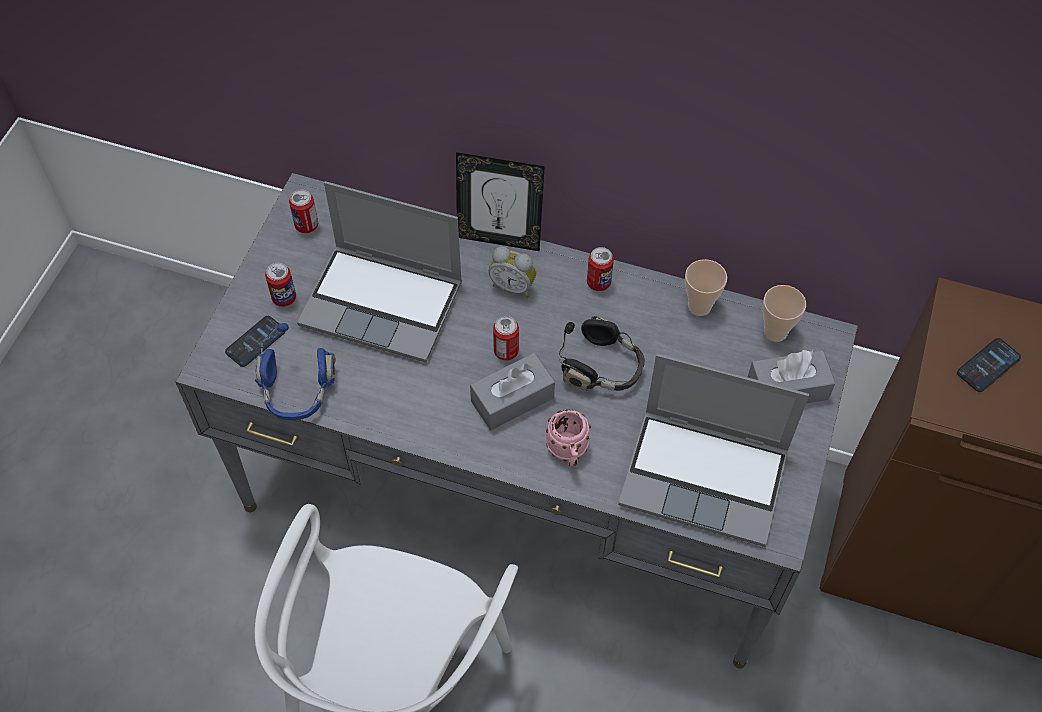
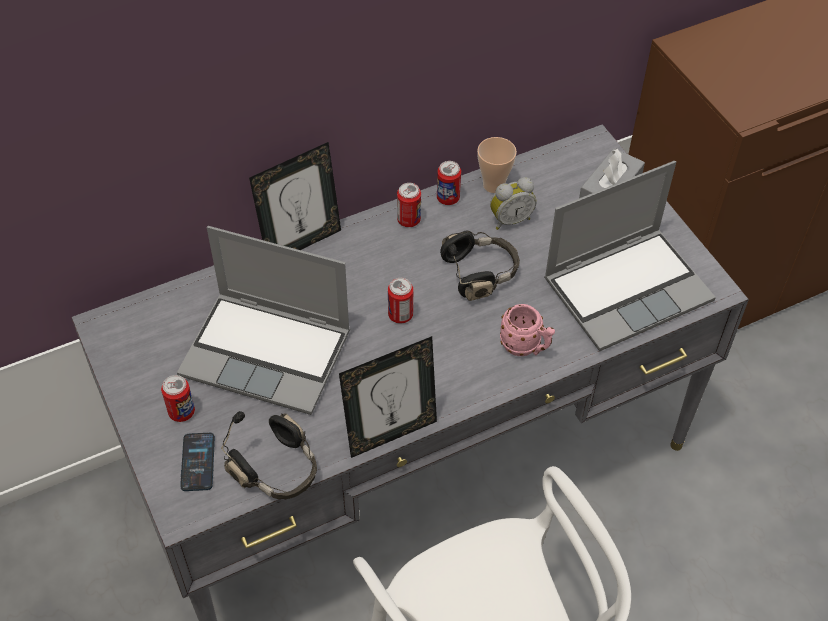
camera: 45 degrees left, 5 degrees down
blue headphones [255,323,336,420] -> black headphones [221,411,317,499]
can [289,190,318,233] -> can moved to [437,161,461,205]
laptop [297,181,462,363] -> laptop turned 45 degrees clockwise [177,226,350,415]
grey tissue box [470,353,555,430] -> none
alarm clock [488,246,536,298] -> alarm clock moved to [490,177,537,230]
cup [763,285,806,342] -> none
phone [957,338,1021,392] -> none
none -> picture frame [339,336,437,458]

